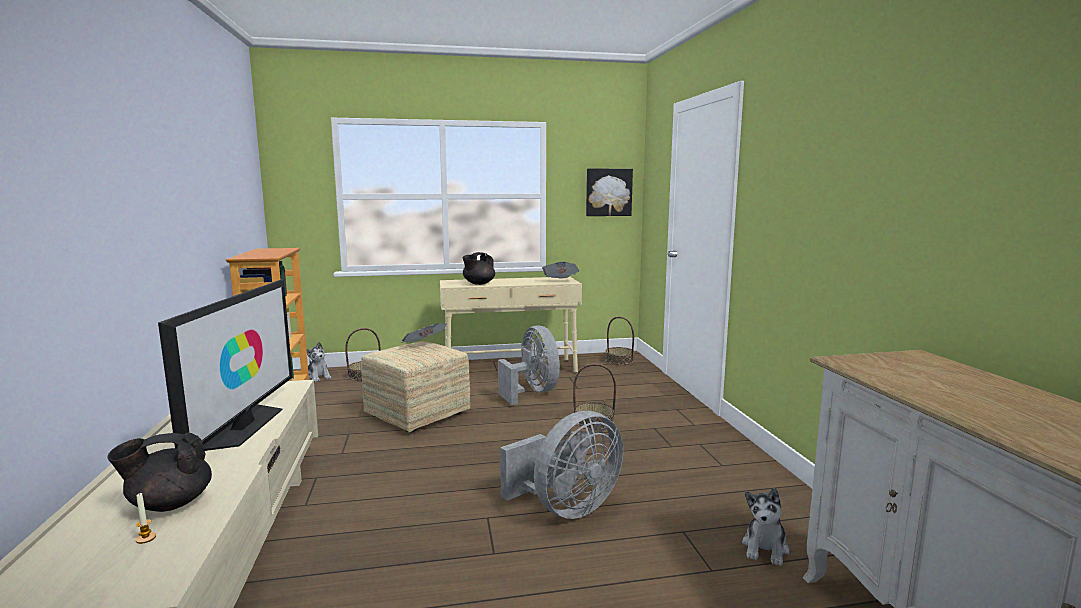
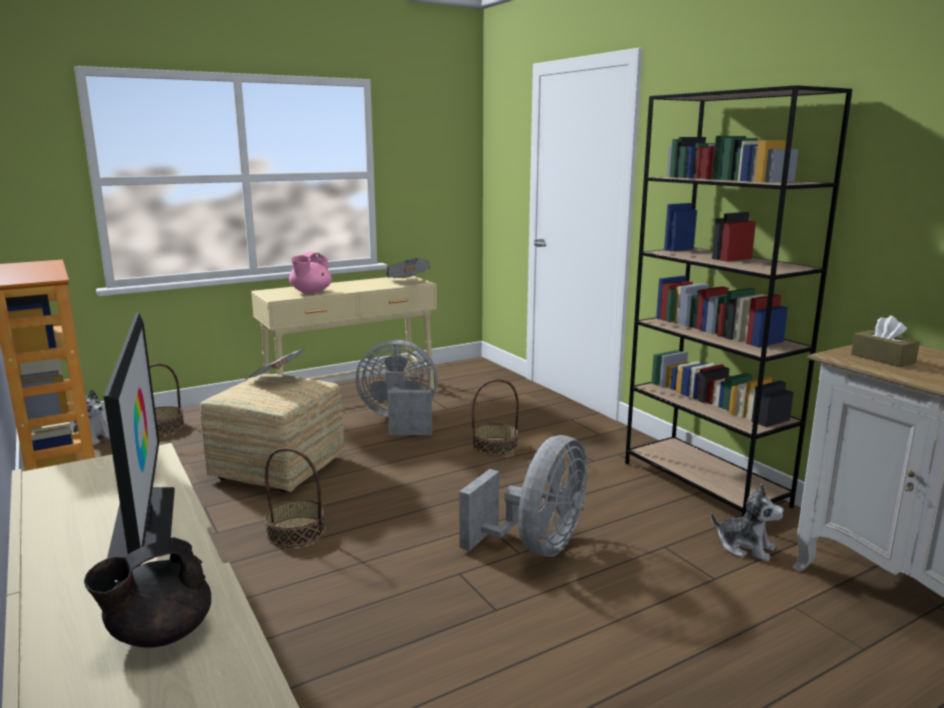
camera: 20 degrees left, 5 degrees up
candle [136,493,156,544] -> none
black teapot [463,252,495,285] -> pink teapot [289,252,332,294]
grey fan [498,326,560,405] -> grey fan turned 45 degrees counterclockwise [356,340,438,435]
picture [586,169,633,216] -> none
basket [605,317,635,365] -> basket moved to [265,448,326,547]
plush toy [742,488,789,566] -> plush toy turned 60 degrees counterclockwise [711,484,784,562]
none -> beige bookcase [625,85,852,517]
none -> brown tissue box [851,316,920,367]

